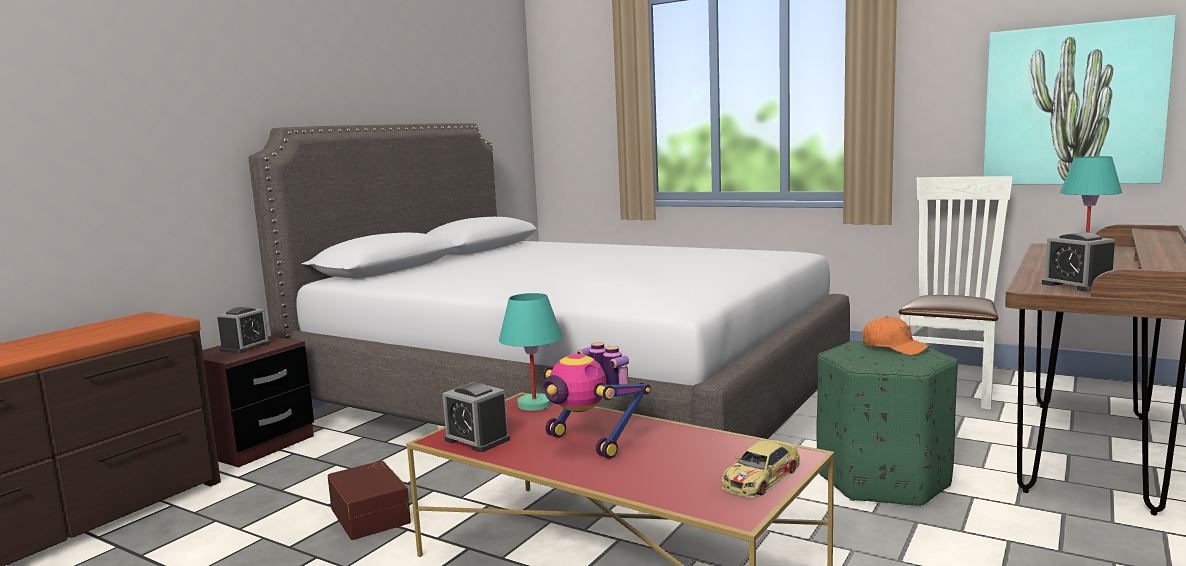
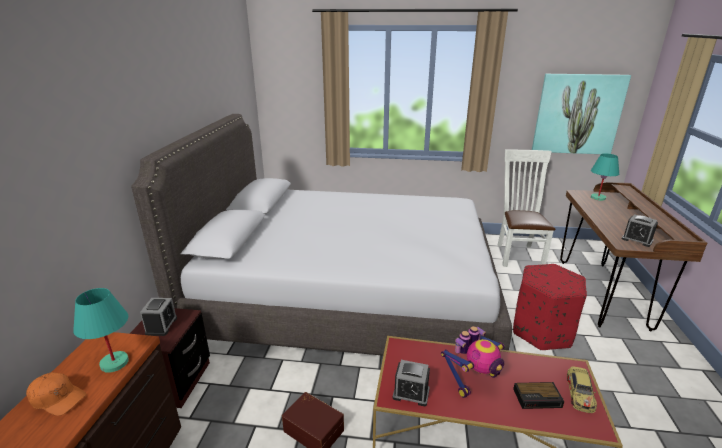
camera: 25 degrees left, 15 degrees up
turquoise table lamp [499,293,562,411] -> turquoise table lamp moved to [73,288,129,373]
toy robot [543,342,651,459] -> toy robot turned 60 degrees counterclockwise [441,326,504,398]
green ottoman [816,341,958,507] -> red ottoman [513,264,587,350]
orange cap [862,316,930,355] -> orange cap moved to [26,372,86,416]
none -> alarm clock [513,382,564,409]

